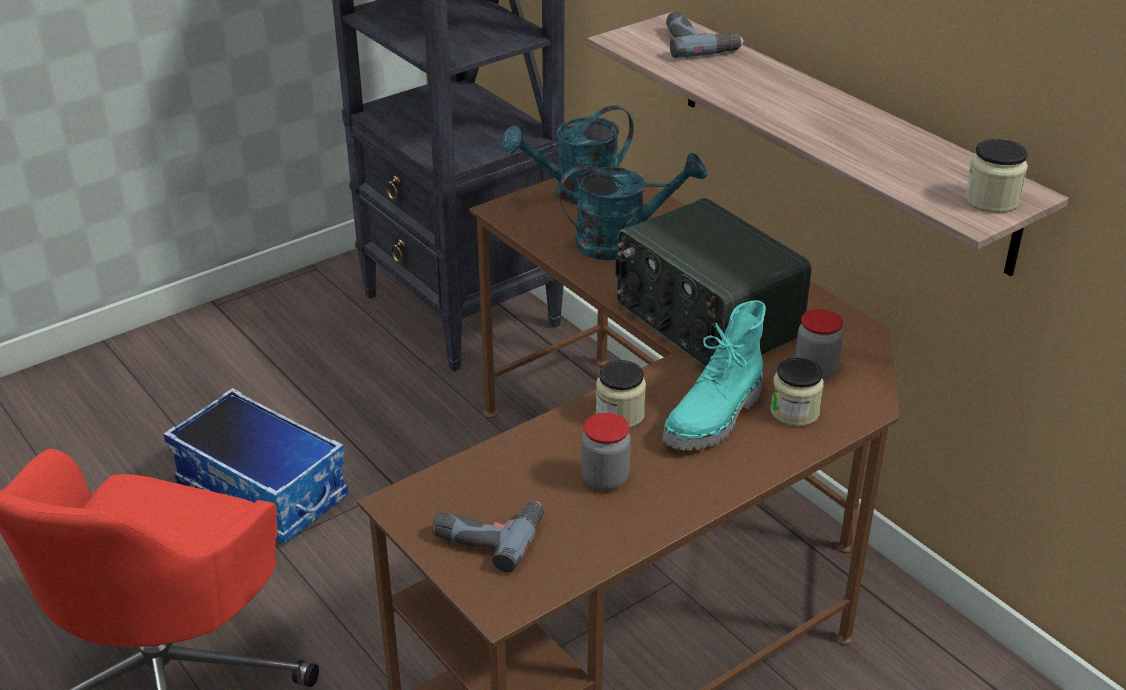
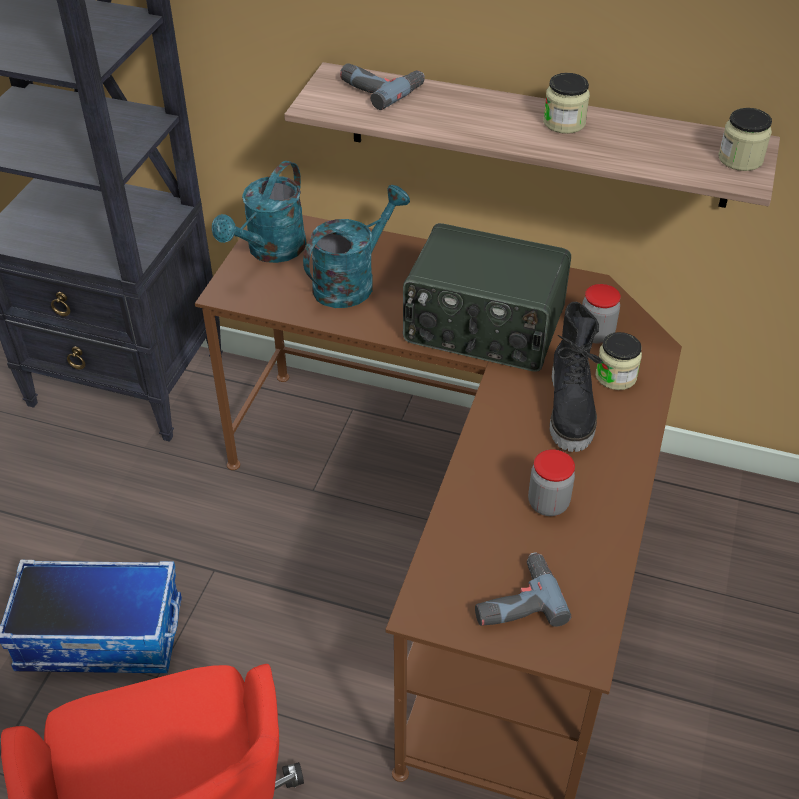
camera: 35 degrees left, 10 degrees up
jar [596,360,646,428] -> jar moved to [543,73,590,134]
turquoise boot [662,300,766,451] -> black boot [550,302,602,452]

